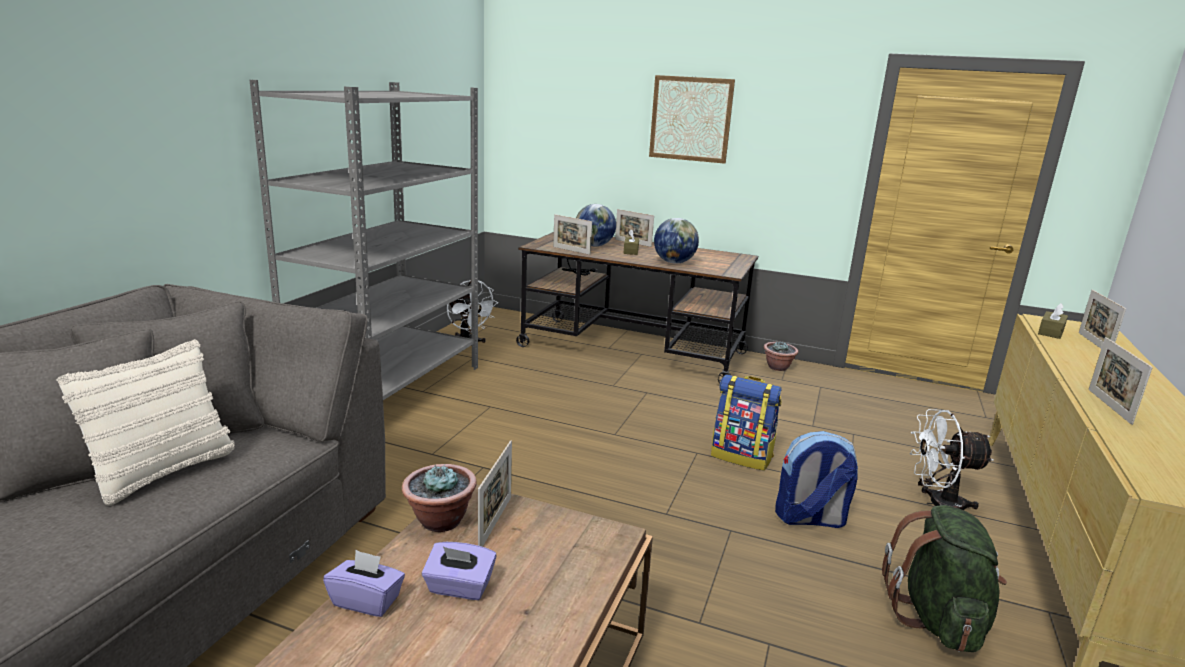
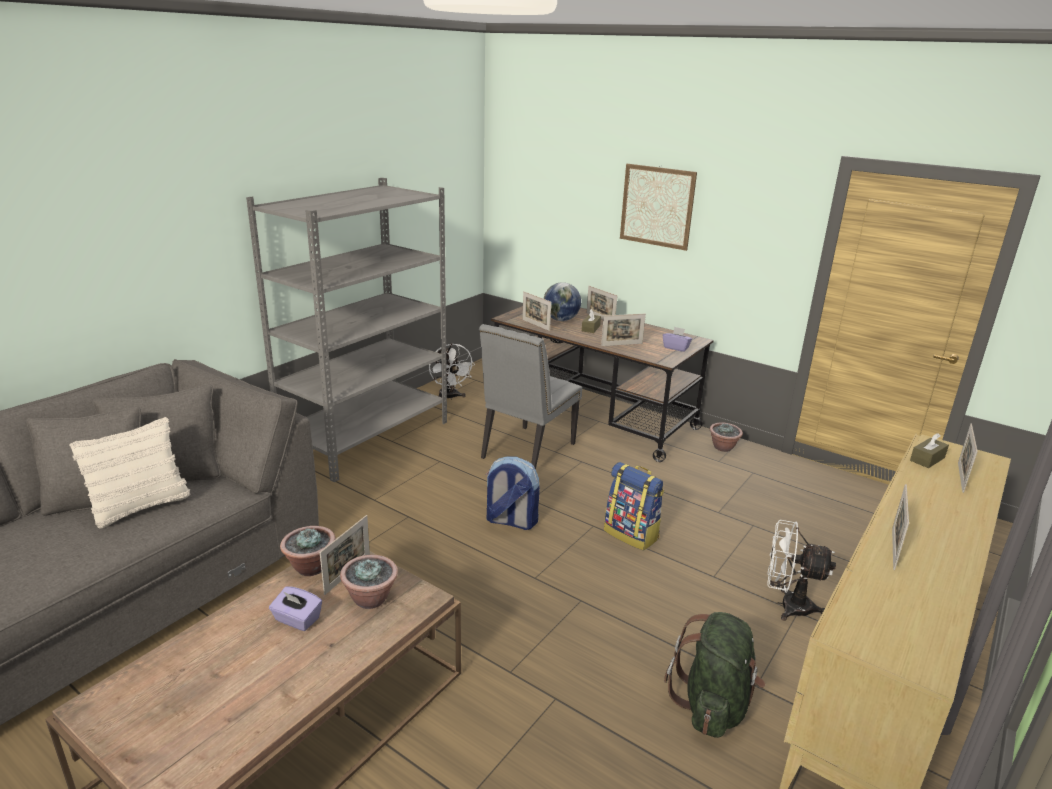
camera: 15 degrees right, 5 degrees up
purple tissue box [323,550,405,617] -> purple tissue box moved to [663,327,692,352]
globe [654,218,699,264] -> picture frame [601,314,646,346]
backpack [775,431,858,528] -> backpack moved to [486,457,540,530]
none -> potted plant [340,555,398,609]
none -> grey chair [479,324,582,470]

